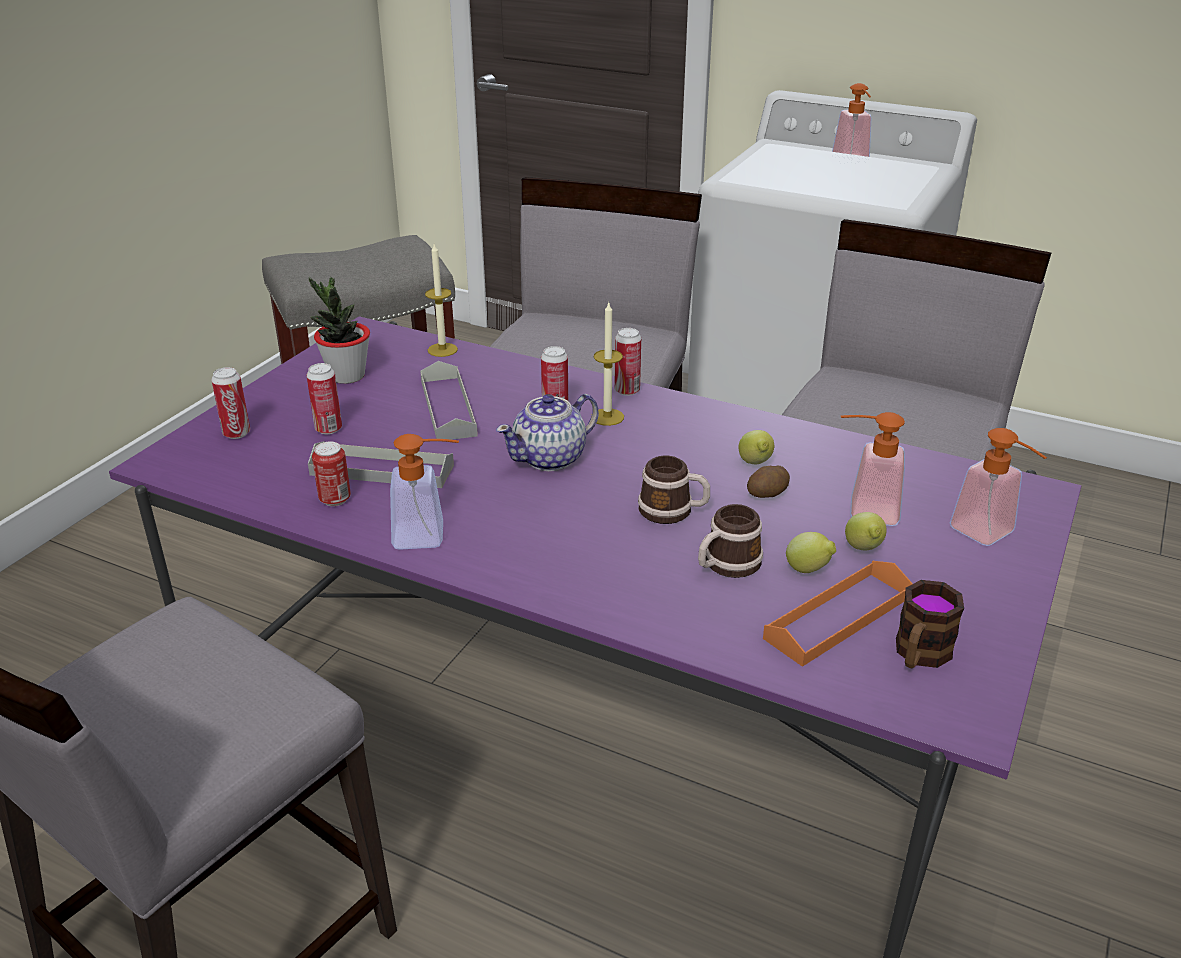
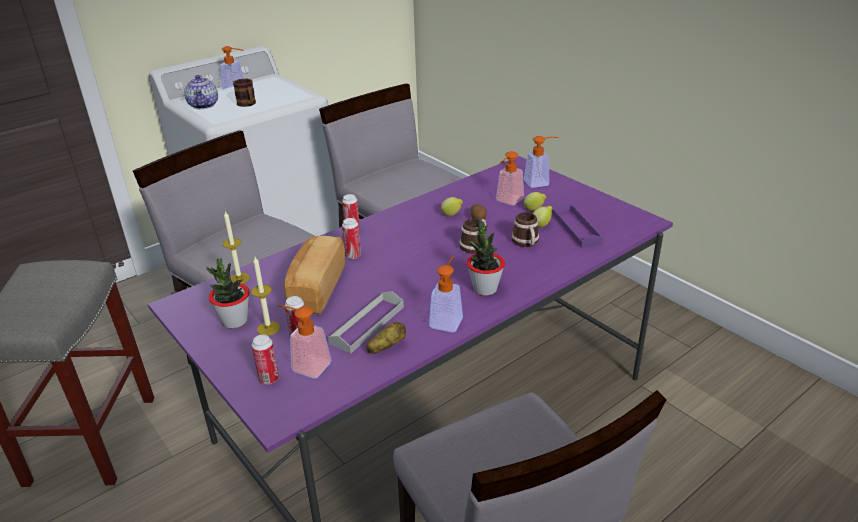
camera: 65 degrees left, 0 degrees up
can [312,442,351,506] -> potato [366,322,406,354]
grey tray [420,361,478,440] -> bread [284,236,345,314]
teapot [496,394,599,471] -> teapot moved to [184,75,218,109]
candle [591,301,624,426] -> candle moved to [251,257,280,336]
orange tray [763,561,913,667] -> purple tray [552,201,603,248]
mug [896,580,964,668] -> mug moved to [233,79,256,107]
none -> soap dispenser [278,305,331,379]
none -> potted plant [467,219,505,296]

